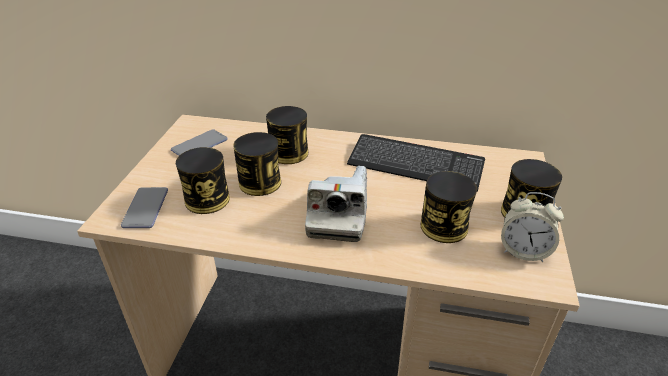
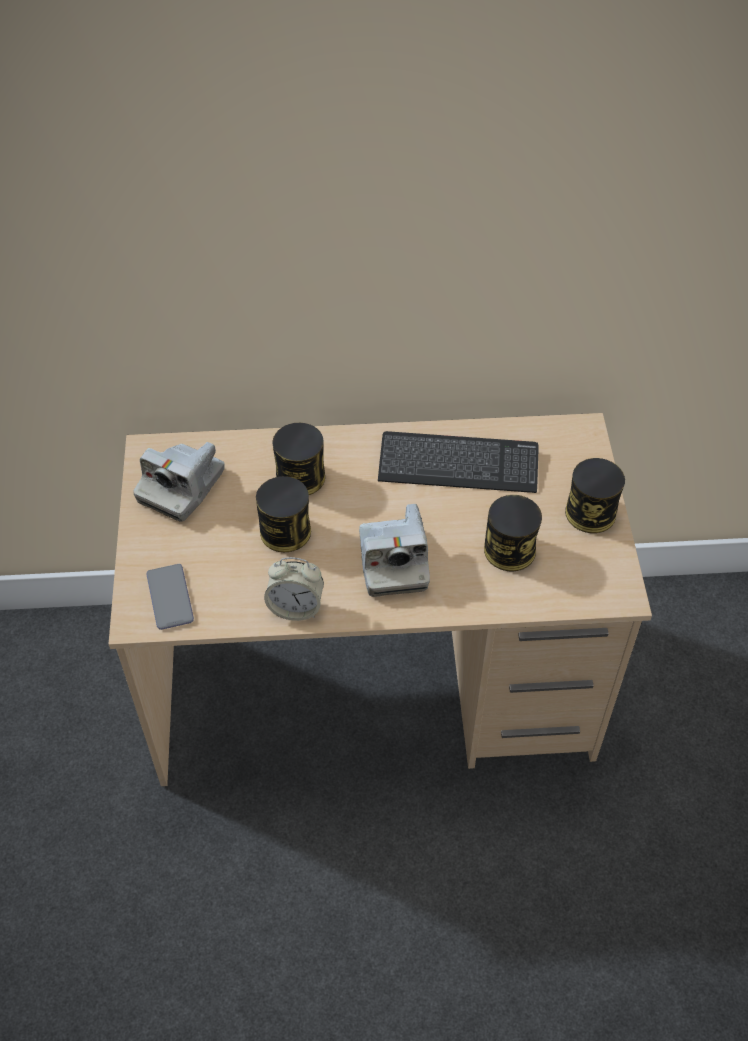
camera: 15 degrees left, 15 degrees up
phone [171,129,228,156] -> camera [133,442,225,521]
can [176,147,230,214] -> none
alarm clock [501,192,564,262] -> alarm clock moved to [264,557,324,621]

